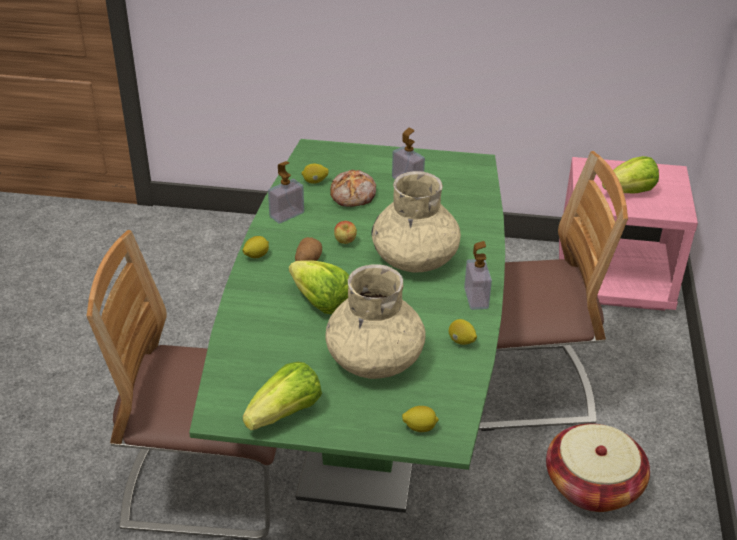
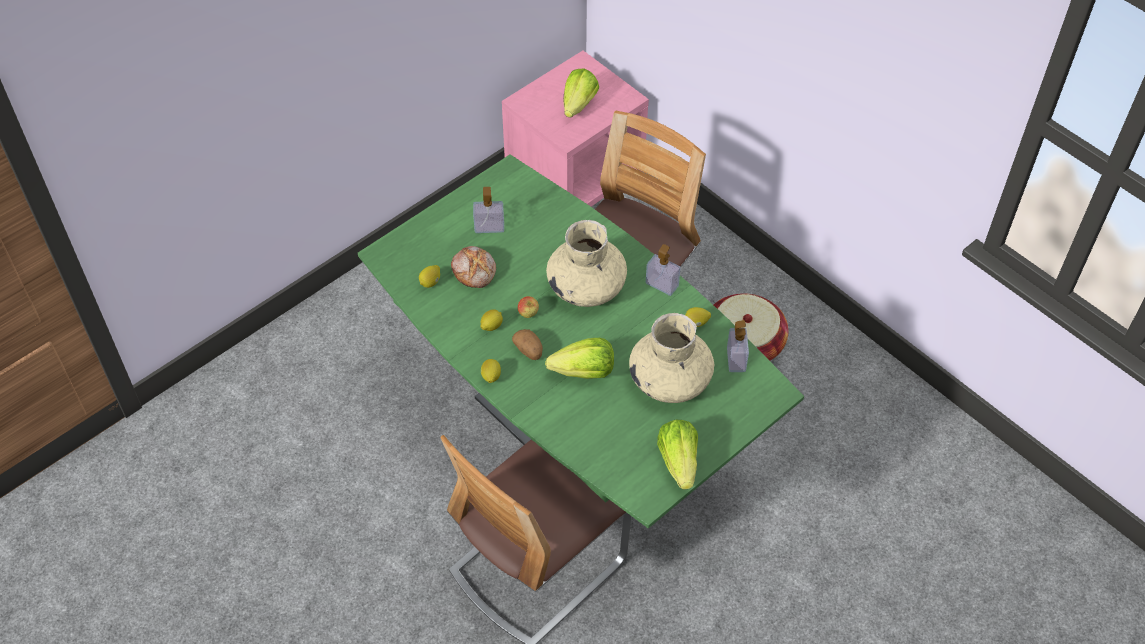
camera: 50 degrees left, 15 degrees up
soap dispenser [268,161,304,224] -> soap dispenser moved to [727,320,749,372]
lemon [402,406,439,432] -> lemon moved to [480,309,503,331]

